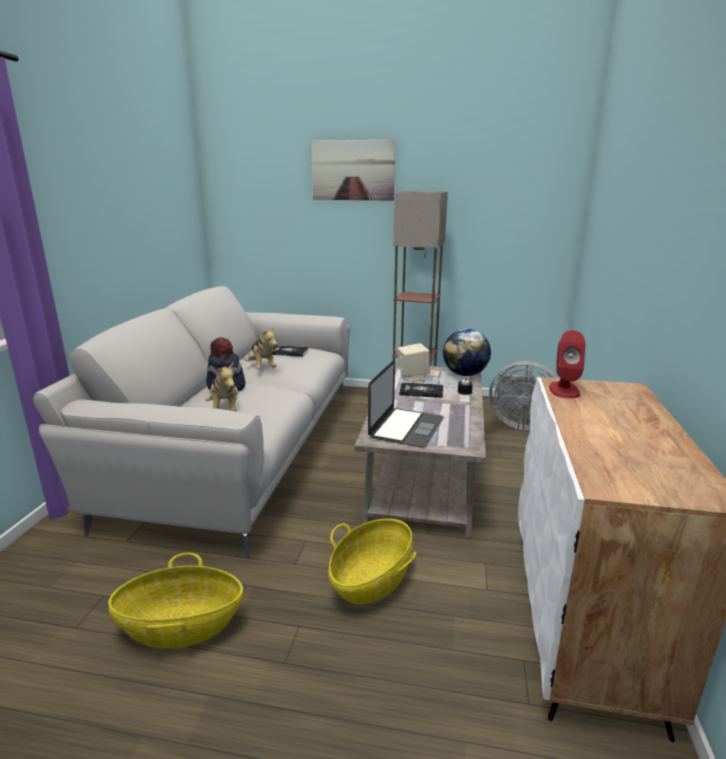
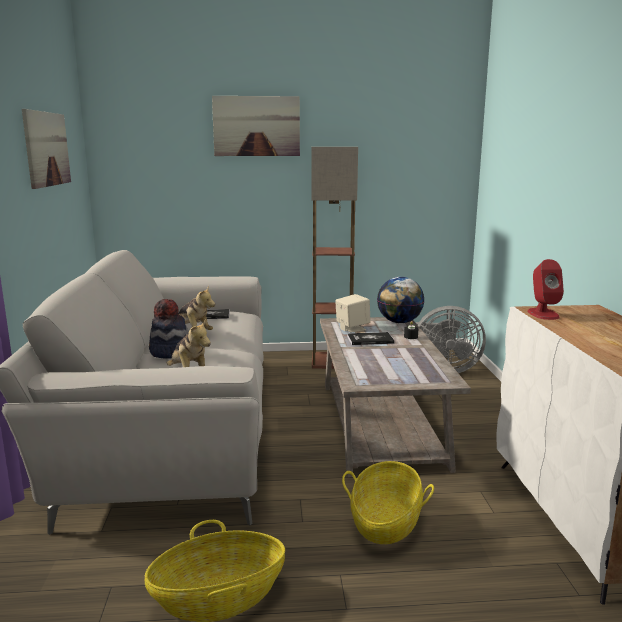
camera: 15 degrees left, 5 degrees down
laptop [368,360,444,448] -> none
none -> picture [22,109,71,189]

